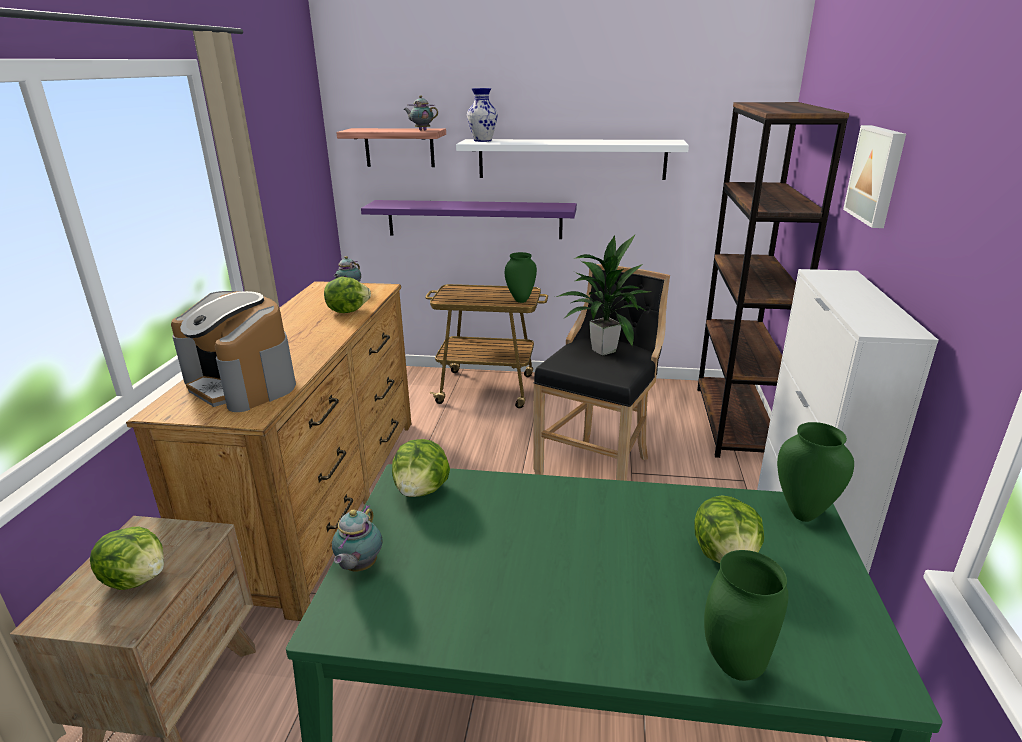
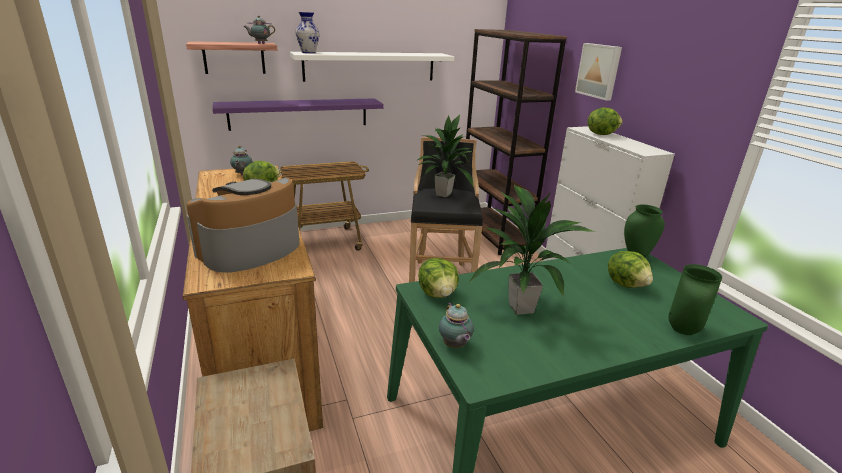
camera: 30 degrees left, 0 degrees up
lettuce [90,527,164,590] -> lettuce moved to [587,107,623,135]
coffee machine [171,291,296,412] -> coffee machine turned 120 degrees clockwise [187,178,299,272]
green vase [505,252,537,303] -> none
none -> potted plant [467,185,596,315]

